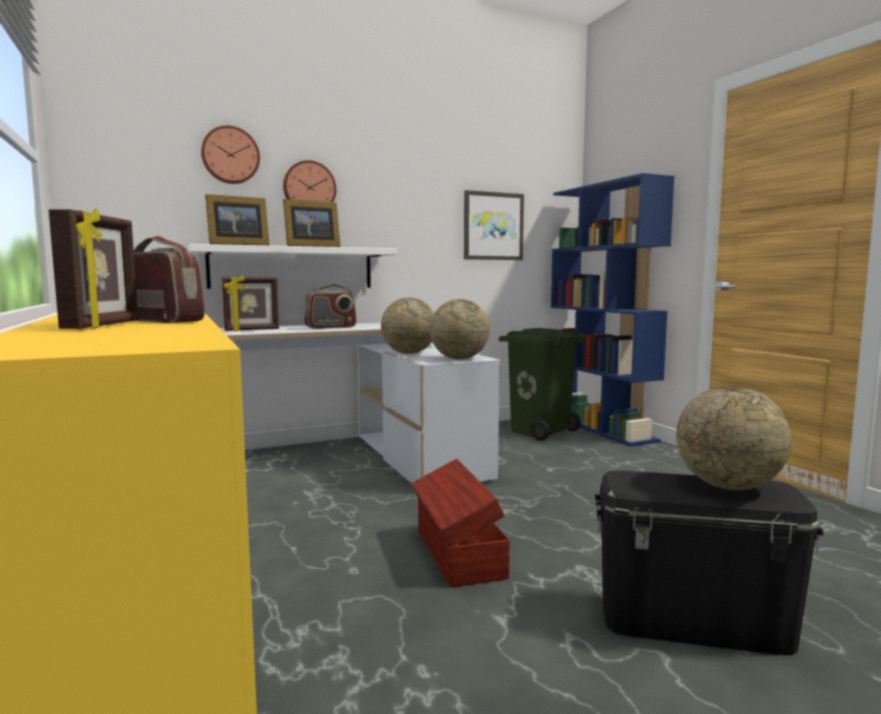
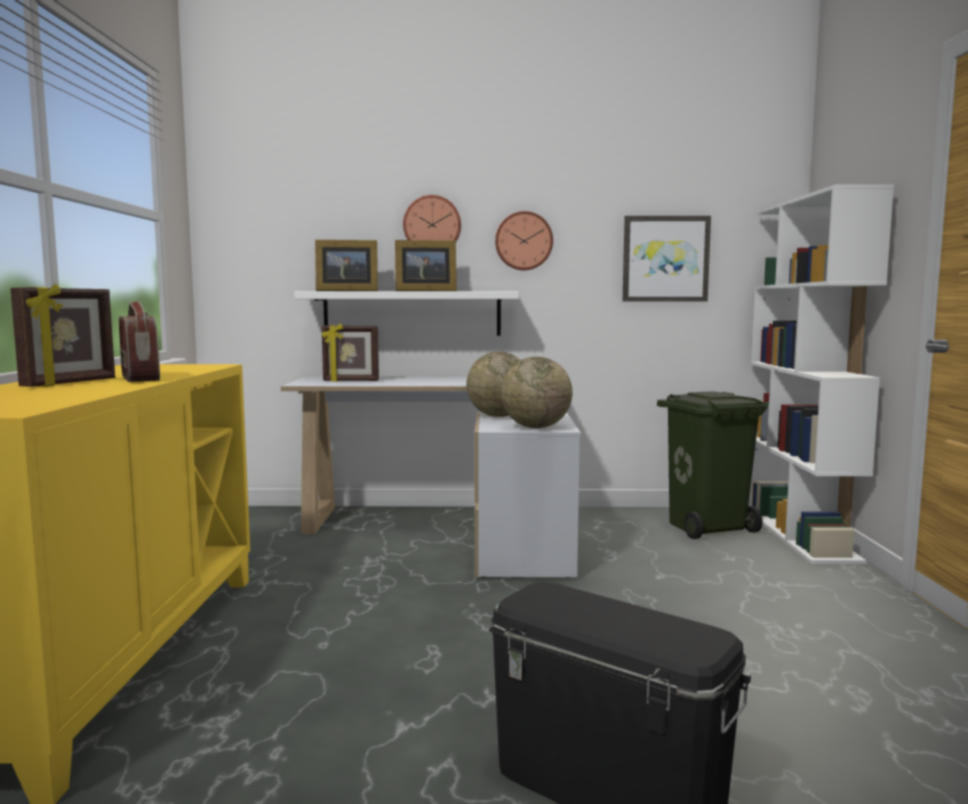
camera: 25 degrees right, 0 degrees up
wall clock [201,125,260,184] -> wall clock moved to [495,211,553,270]
radio [304,284,356,329] -> none
brown storage box [411,459,510,587] -> none
blue bookcase [551,173,674,447] -> white bookcase [748,184,894,564]
globe [676,386,791,490] -> none

